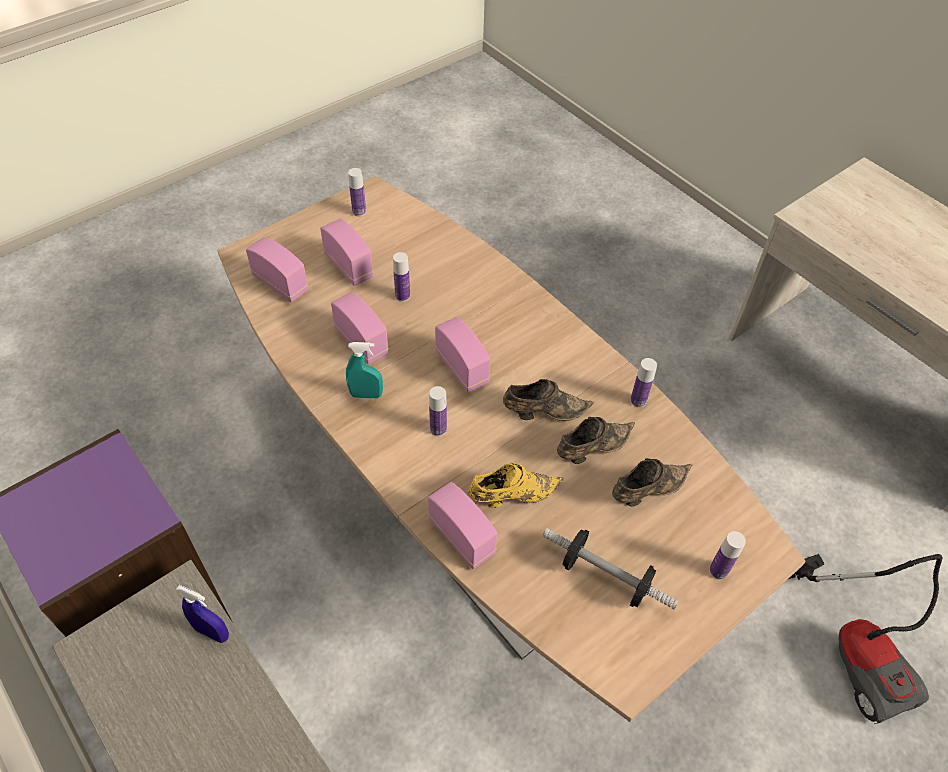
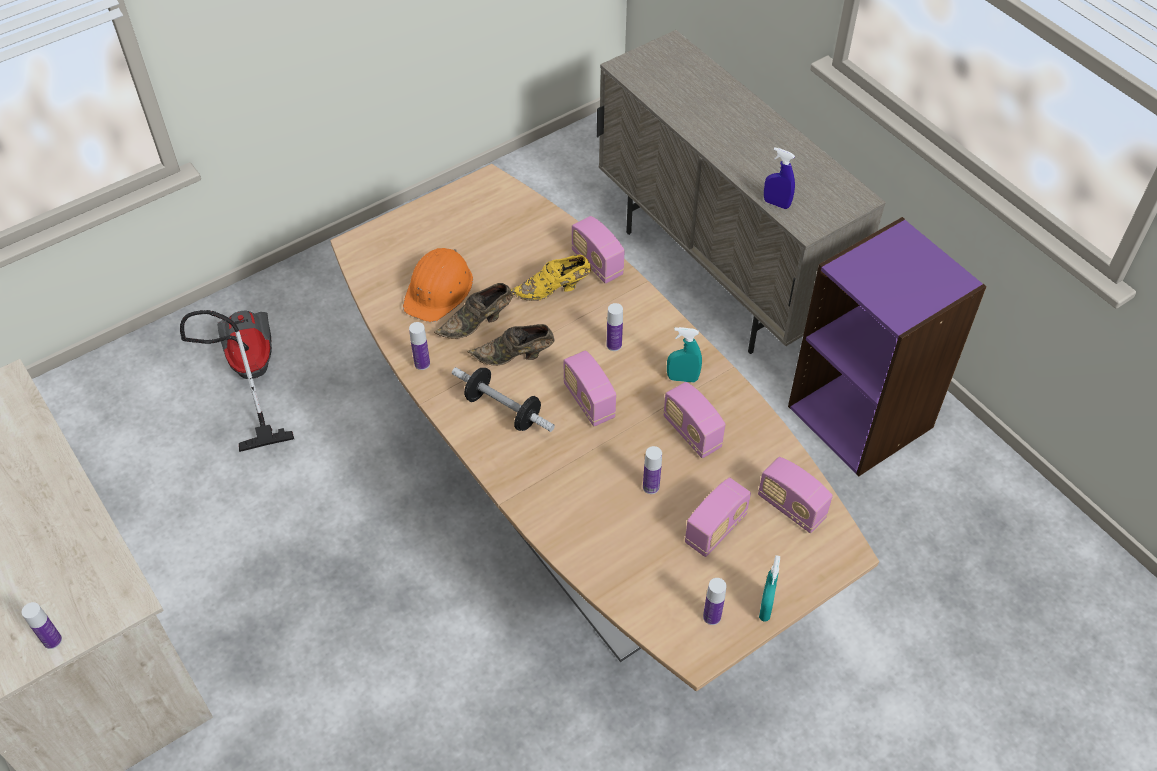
camera: 175 degrees left, 0 degrees up
radio [320,219,373,286] -> radio turned 105 degrees counterclockwise [685,477,751,557]
dumbbell [543,528,678,610] -> dumbbell moved to [452,367,555,432]
brown shoe [612,458,692,506] -> orange hard hat [403,248,473,322]
bottle [709,531,746,580] -> bottle moved to [22,602,62,649]
none -> turquoise spray bottle [759,555,780,622]

